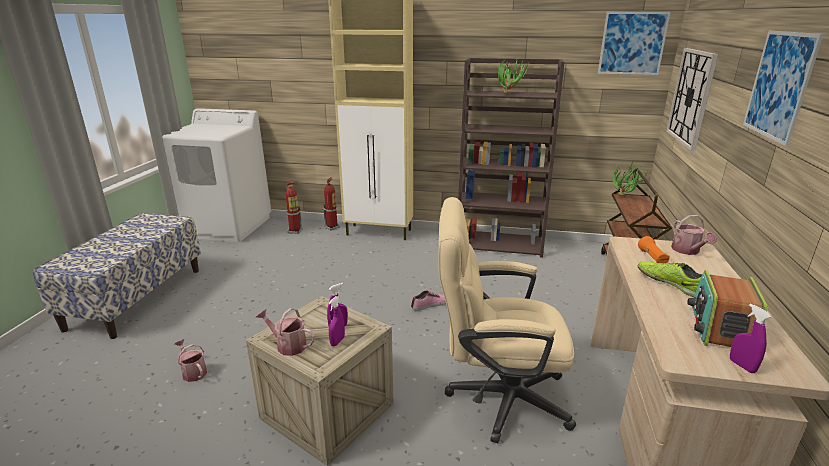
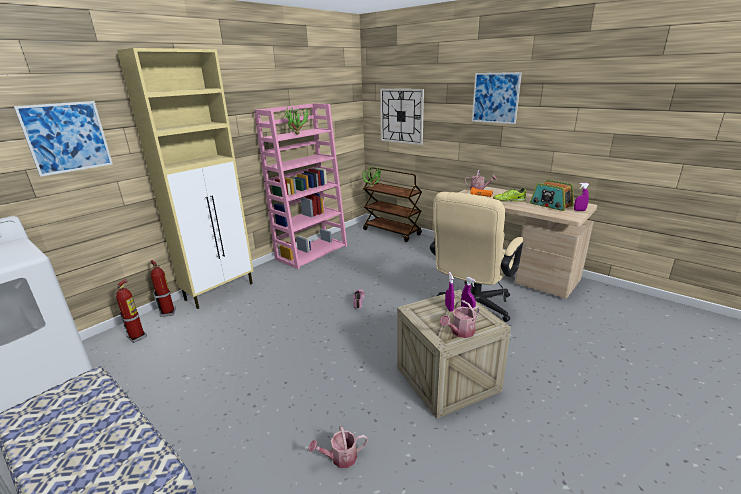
camera: 60 degrees left, 0 degrees up
brown bookcase [458,58,565,258] -> pink bookcase [254,103,347,269]
picture [598,12,670,75] -> picture moved to [14,101,113,177]

